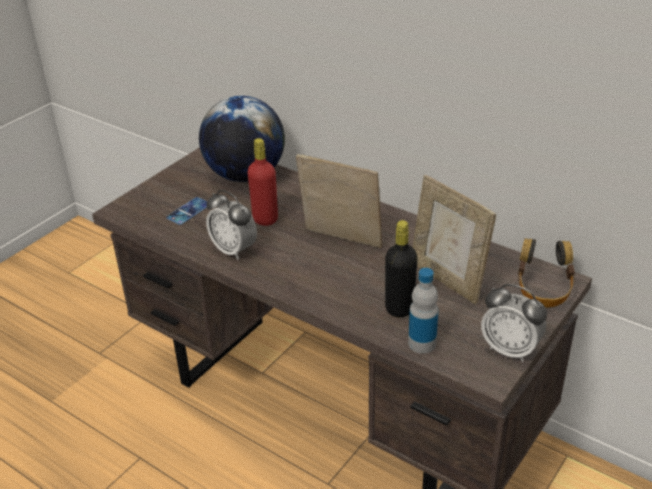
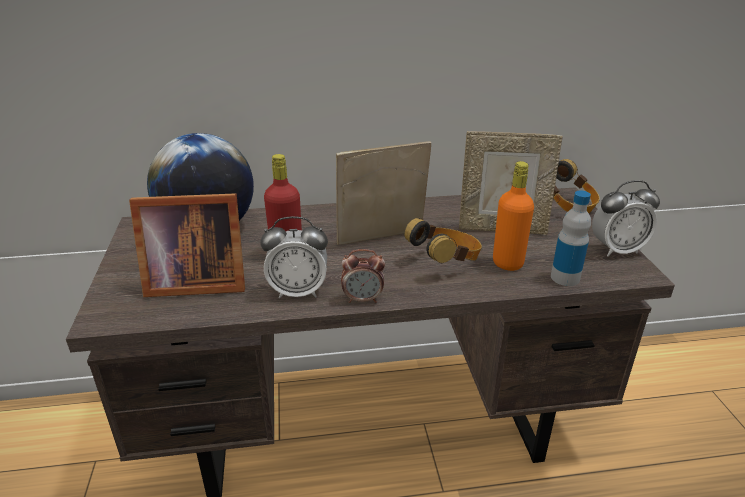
camera: 45 degrees left, 5 degrees down
phone [166,197,208,225] -> picture frame [129,193,245,297]
black bottle [385,220,417,317] -> orange bottle [493,161,534,271]
none -> alarm clock [341,249,385,303]
none -> headphones [404,218,482,263]

